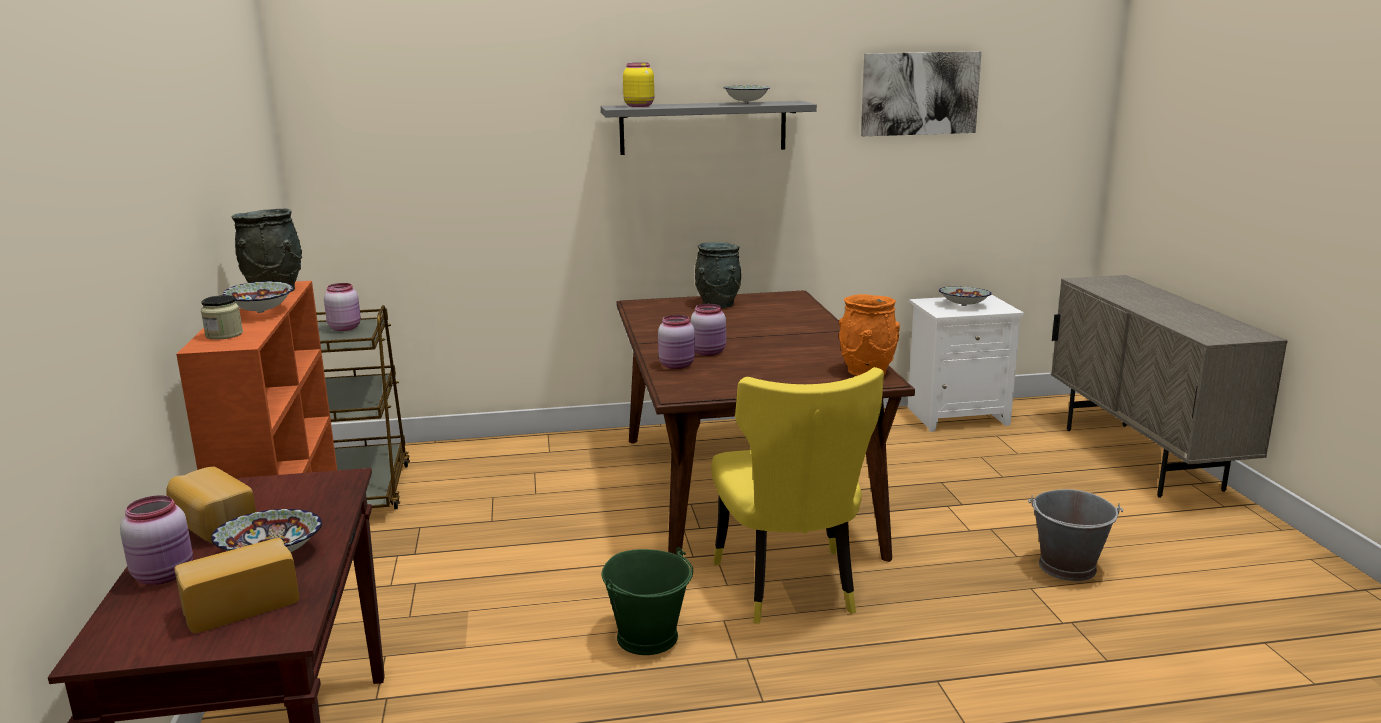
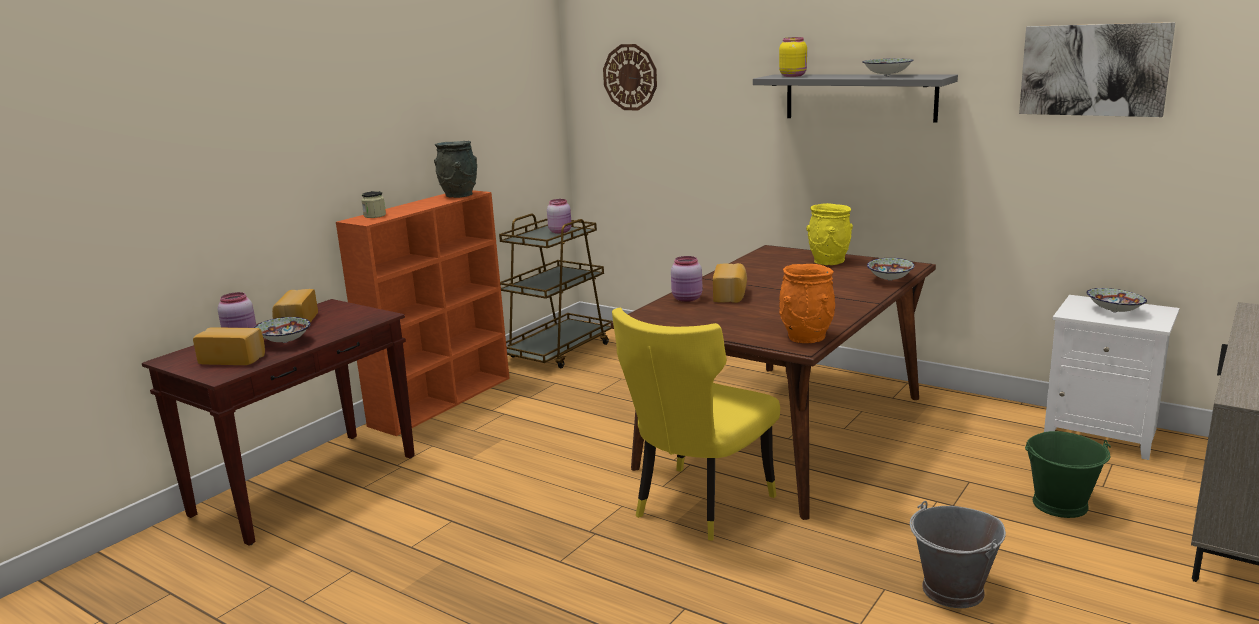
camera: 45 degrees right, 0 degrees up
bowl [223,281,293,313] -> bowl moved to [867,258,915,281]
green bucket [602,547,693,655] -> green bucket moved to [1025,431,1111,518]
pink jar [691,304,726,356] -> bread [713,263,747,303]
grey vase [695,242,741,308] -> yellow vase [806,203,853,265]
none -> wall clock [603,44,657,111]

